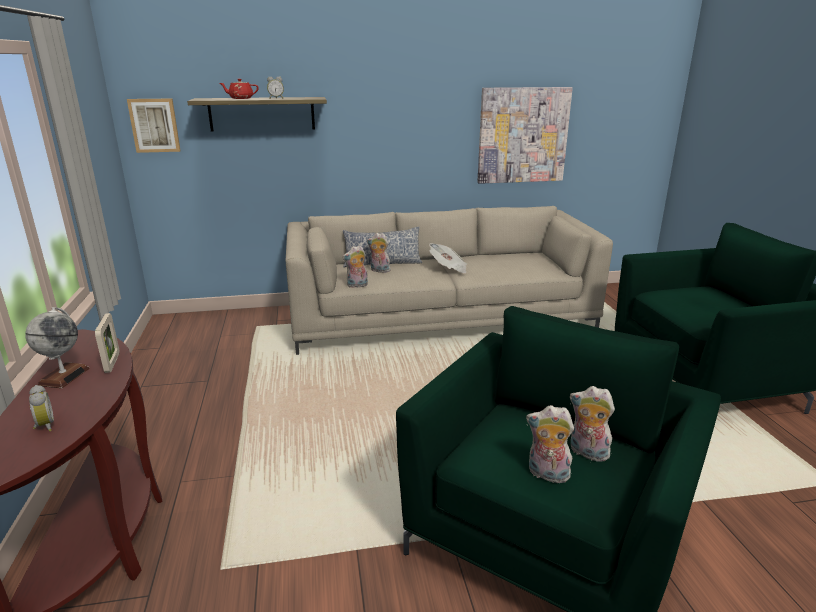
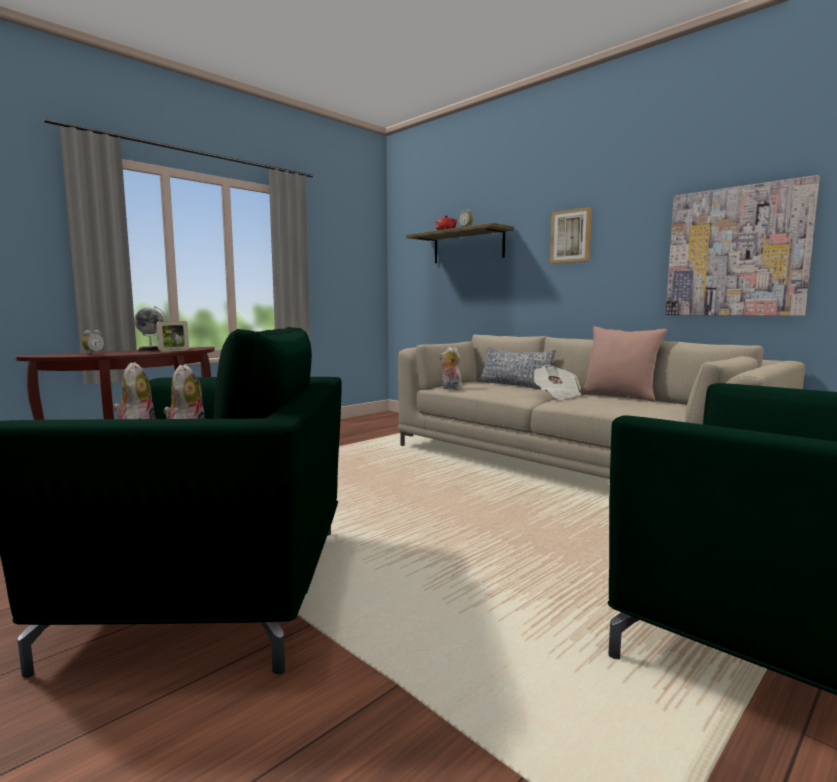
camera: 55 degrees right, 15 degrees down
picture [127,99,181,153] -> picture moved to [550,207,592,264]
plush toy [367,233,391,273] -> none
none -> pink pillow [582,326,667,402]

